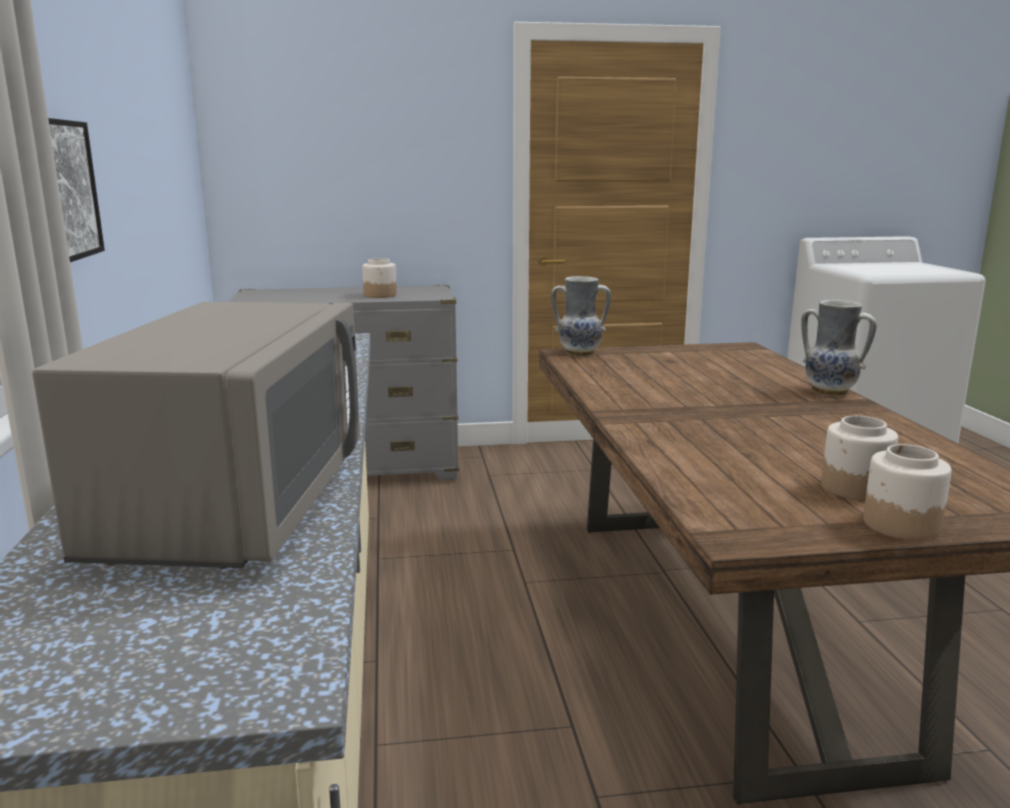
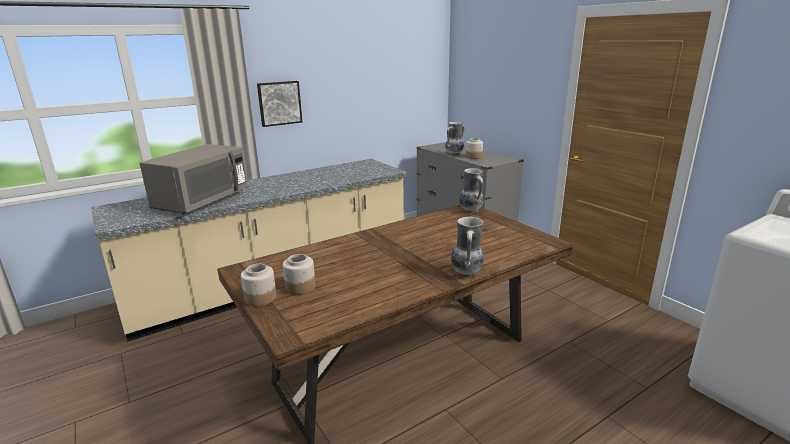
camera: 65 degrees right, 5 degrees up
grey microwave [32,302,360,569] -> grey microwave turned 45 degrees counterclockwise [140,144,248,214]
none -> vase [445,122,465,156]

